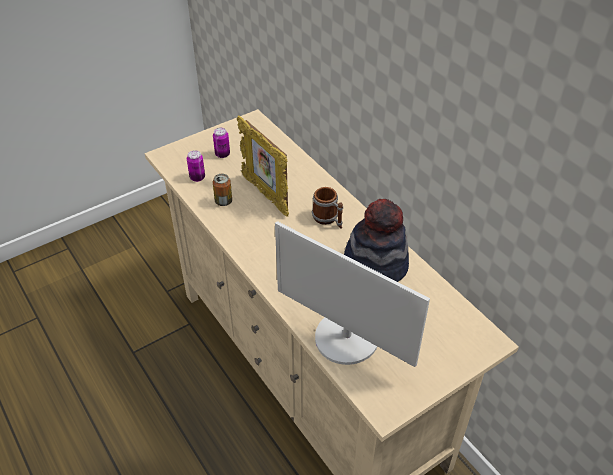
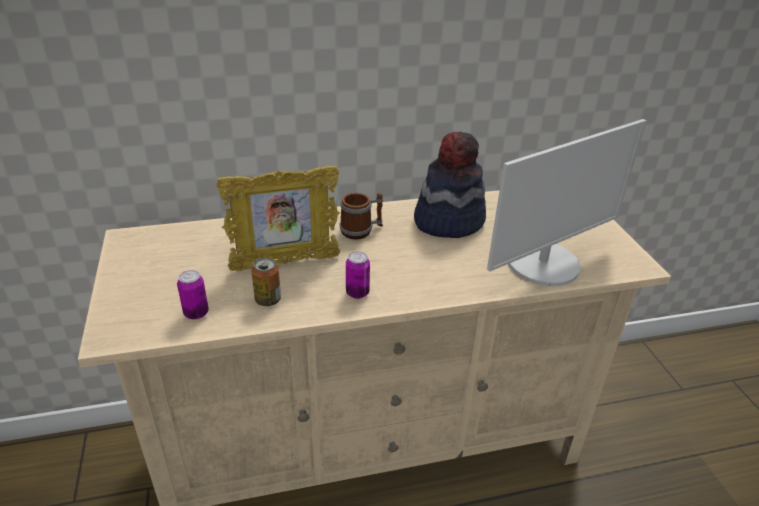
camera: 70 degrees left, 10 degrees down
can [213,128,230,158] -> can moved to [346,251,370,299]

